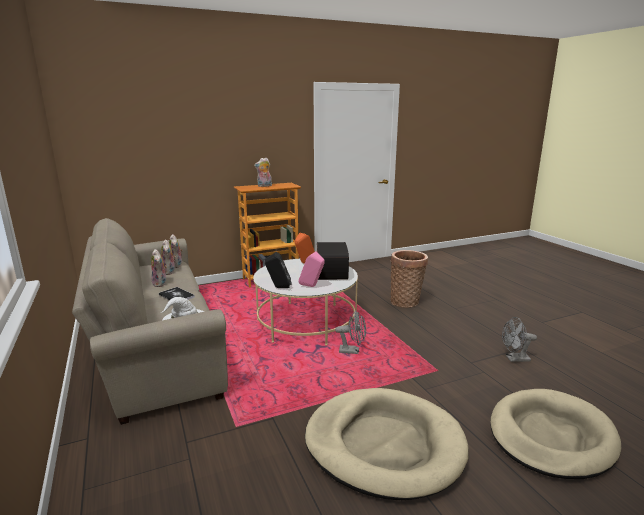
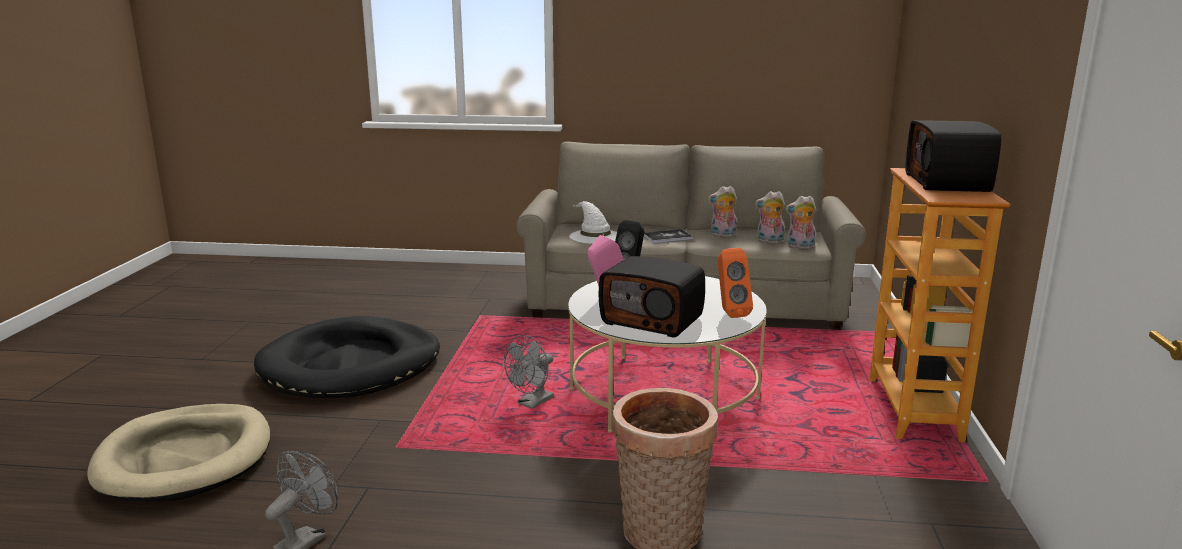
camera: 120 degrees right, 0 degrees up
plush toy [254,158,272,187] -> radio [905,120,1002,192]
beige dog bed [305,388,469,500] -> black dog bed [254,316,440,398]

